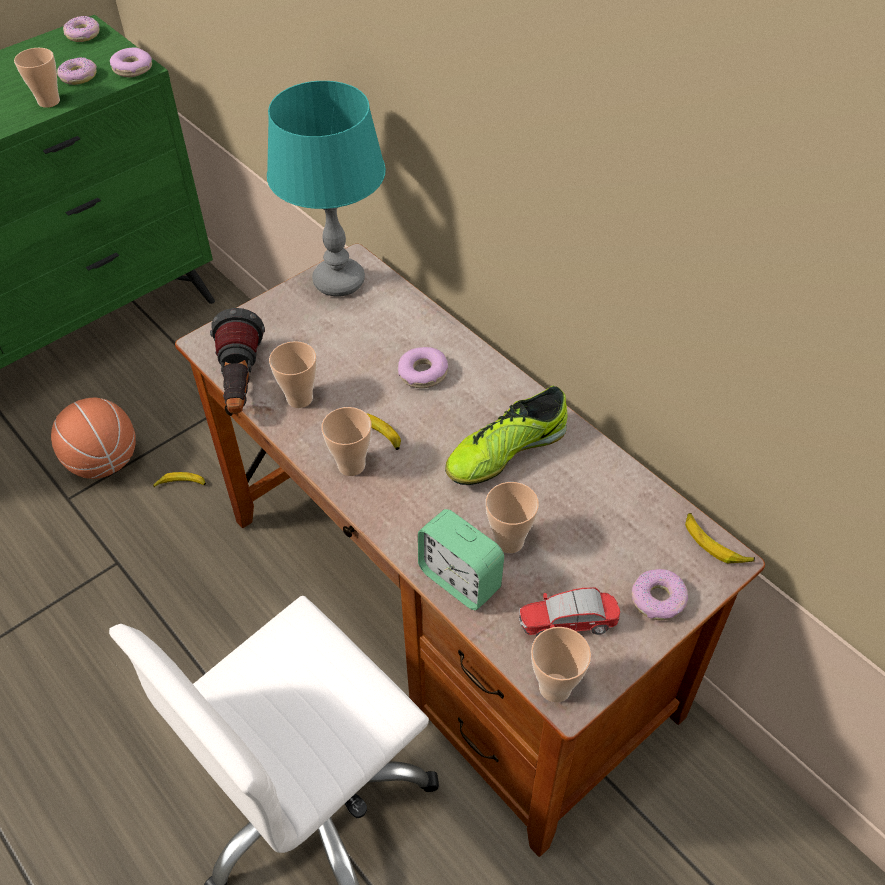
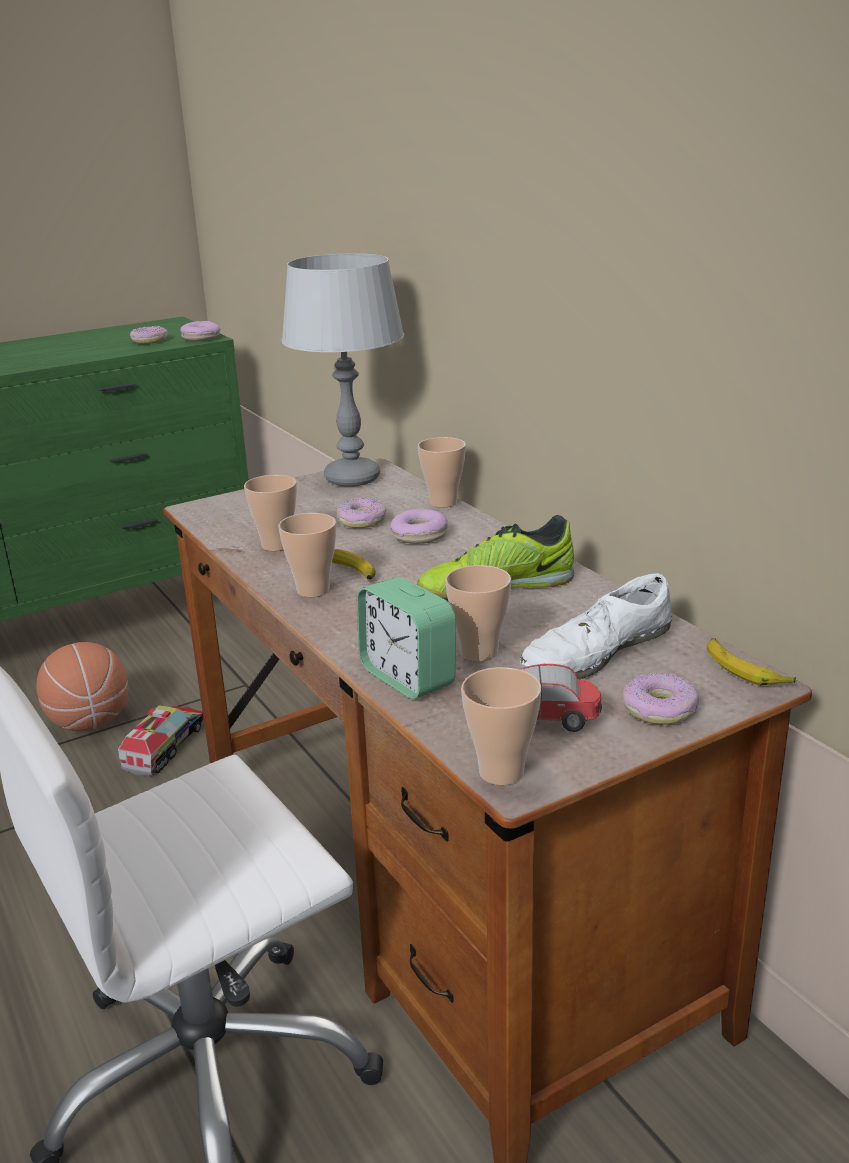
camera: 10 degrees right, 25 degrees down
cup [14,48,60,108] -> cup moved to [418,437,466,508]
donut [63,16,100,42] -> donut moved to [337,497,386,528]
banana [153,472,206,487] -> toy truck [118,705,204,775]
flashlight [210,308,265,413] -> none
turquoise table lamp [267,81,386,297] -> grey table lamp [281,253,404,487]
none -> white shoe [520,573,672,679]

